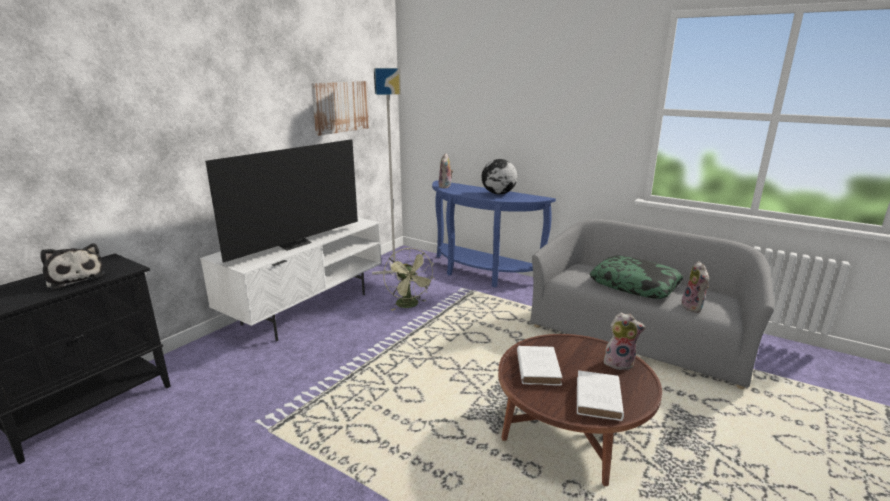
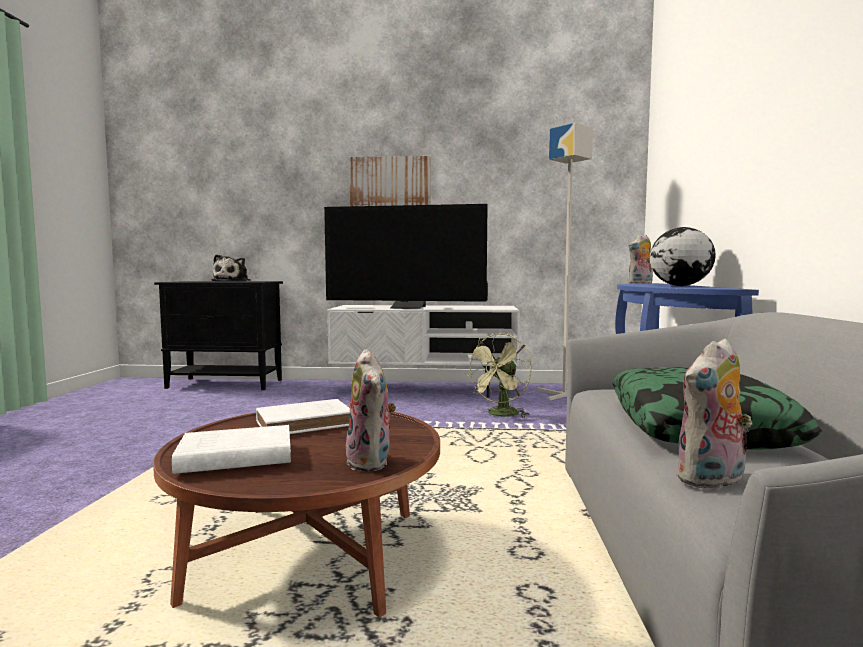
camera: 60 degrees right, 15 degrees down
picture [311,81,370,136] -> picture moved to [349,156,431,206]

